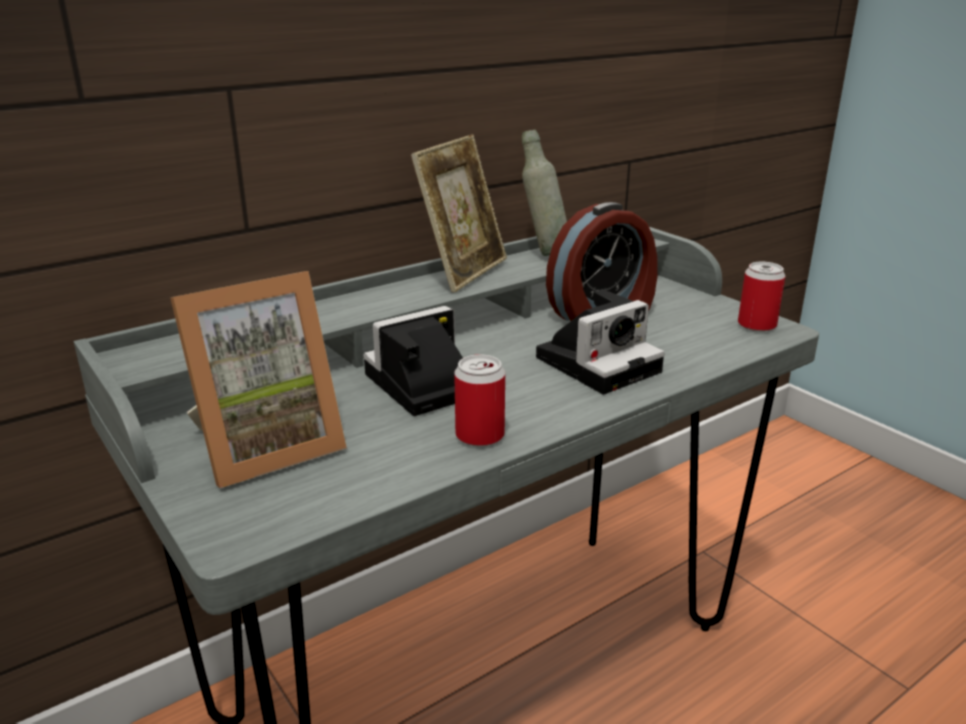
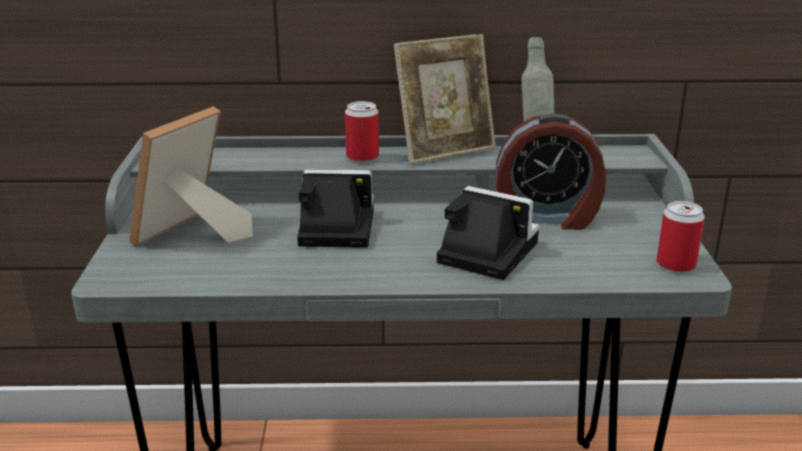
camera: 35 degrees right, 0 degrees up
picture frame [170,271,347,488] -> picture frame turned 120 degrees clockwise [129,106,253,247]
can [454,354,505,446] -> can moved to [345,101,379,162]
camera [536,289,665,395] -> camera turned 150 degrees counterclockwise [437,186,539,280]

